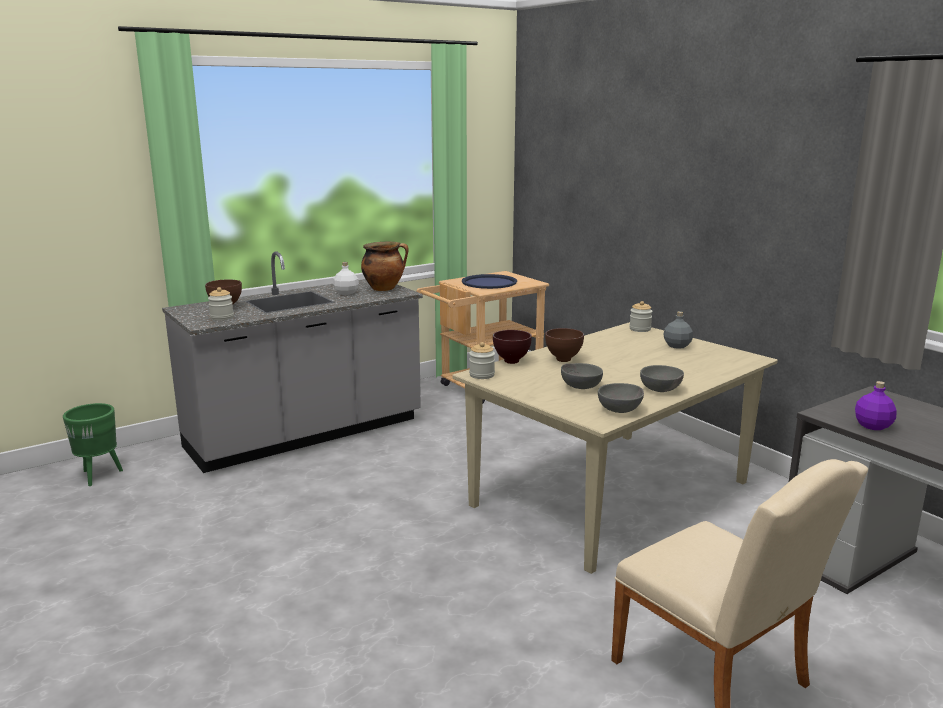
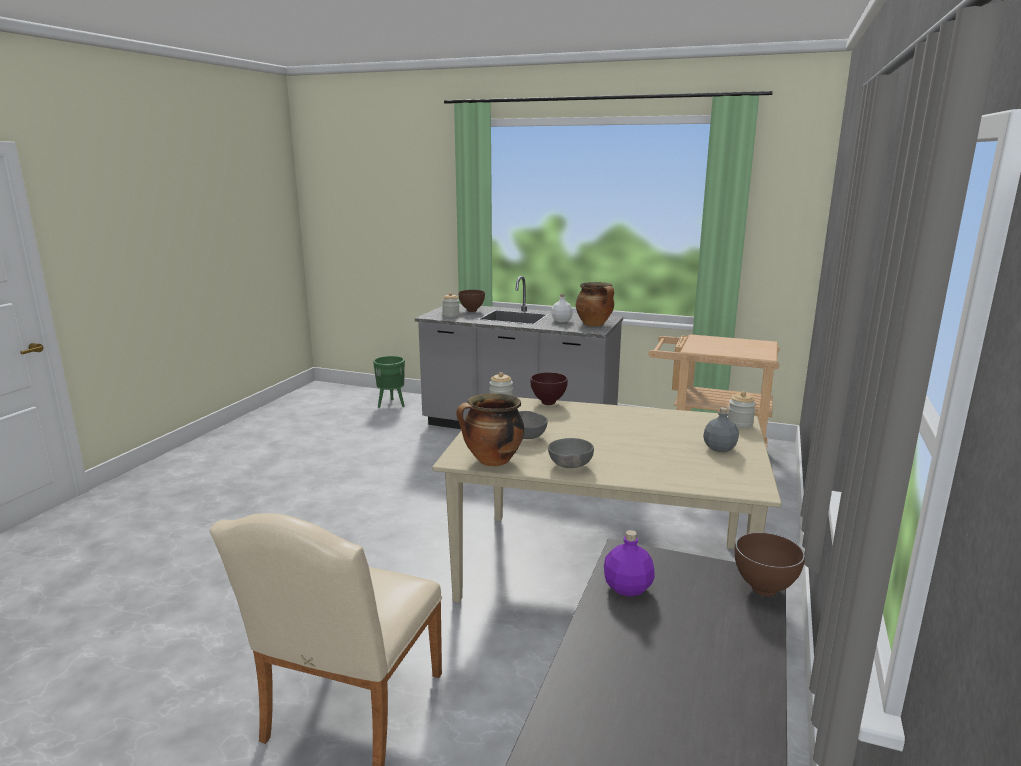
camera: 55 degrees right, 0 degrees up
blue tray [462,274,517,289] -> none
brown bowl [545,328,584,362] -> brown bowl moved to [735,532,805,596]
grey bowl [598,383,644,413] -> cooking pot [456,393,524,466]

